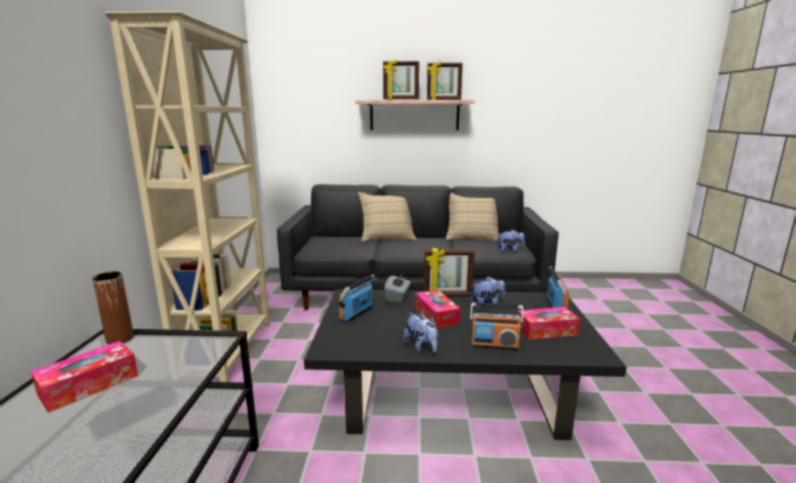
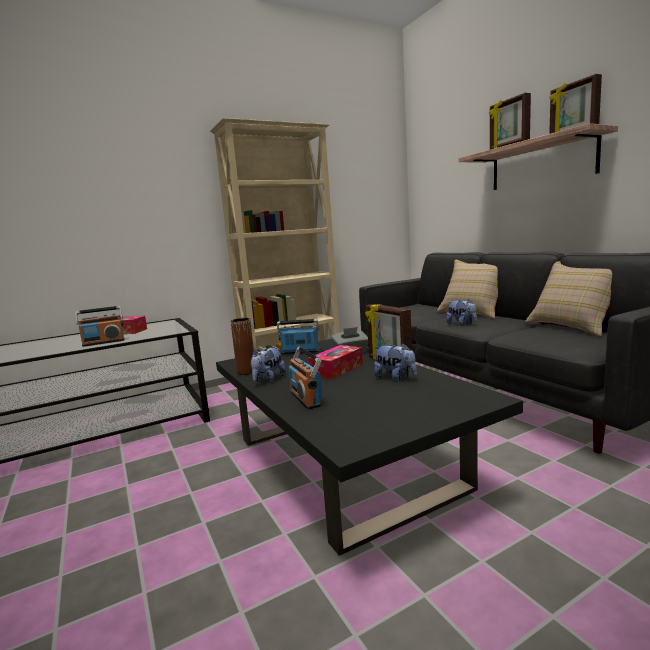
camera: 60 degrees right, 5 degrees down
brown vase [92,272,134,344] -> brown vase moved to [231,318,254,375]
plush toy [497,229,525,253] -> plush toy moved to [446,299,477,326]
tissue box [517,307,580,340] -> none
radio [547,266,570,309] -> radio moved to [75,306,125,347]

